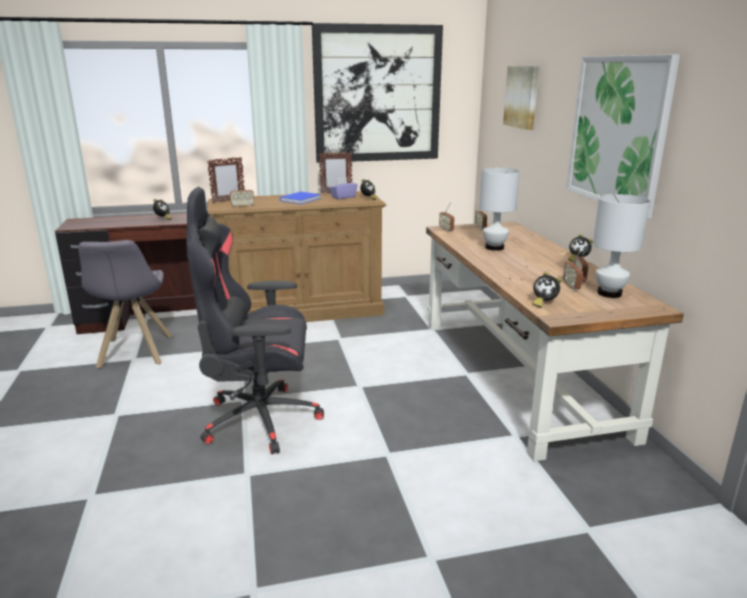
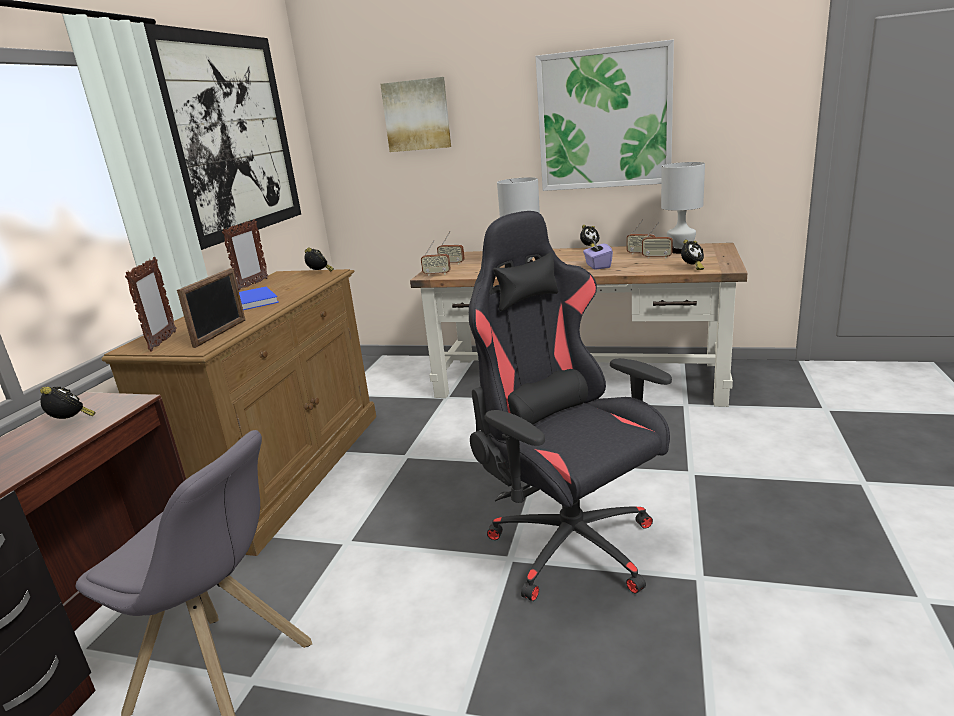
camera: 60 degrees left, 0 degrees up
black office chair [186,187,324,454] -> black office chair turned 120 degrees clockwise [469,211,672,601]
radio [230,178,254,208] -> picture frame [177,268,245,348]
purple tissue box [329,177,358,199] -> purple tissue box moved to [583,240,613,270]

